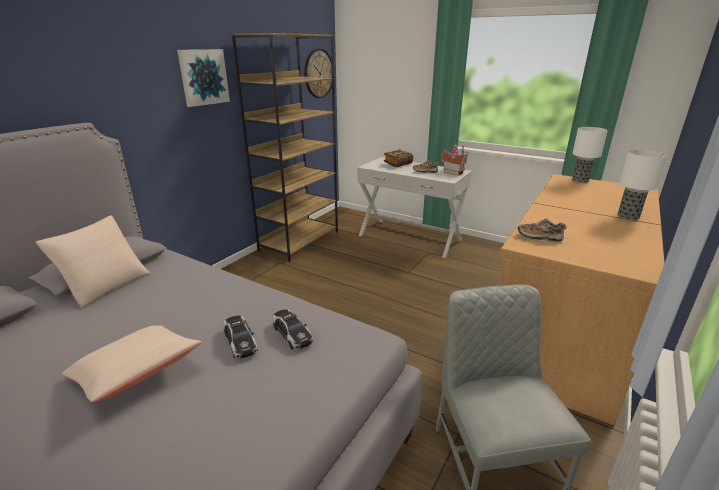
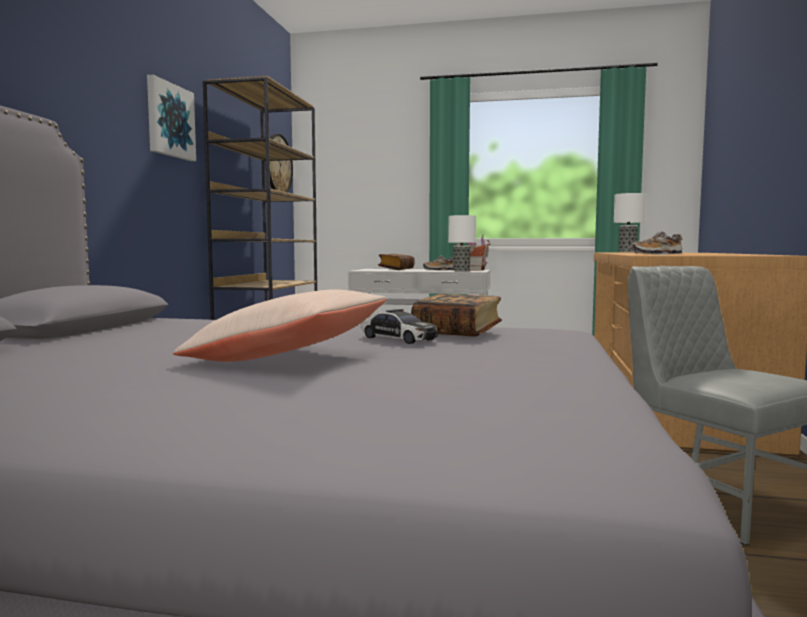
camera: 20 degrees left, 20 degrees down
beige pillow [35,215,150,308] -> none
toy car [272,309,313,349] -> book [411,294,502,337]
table lamp [617,149,668,220] -> table lamp moved to [448,215,476,272]

